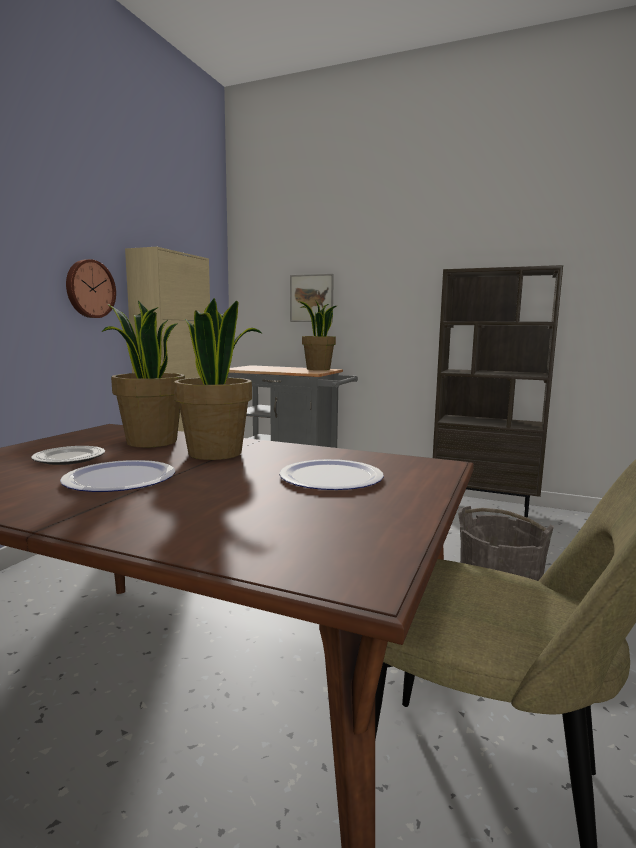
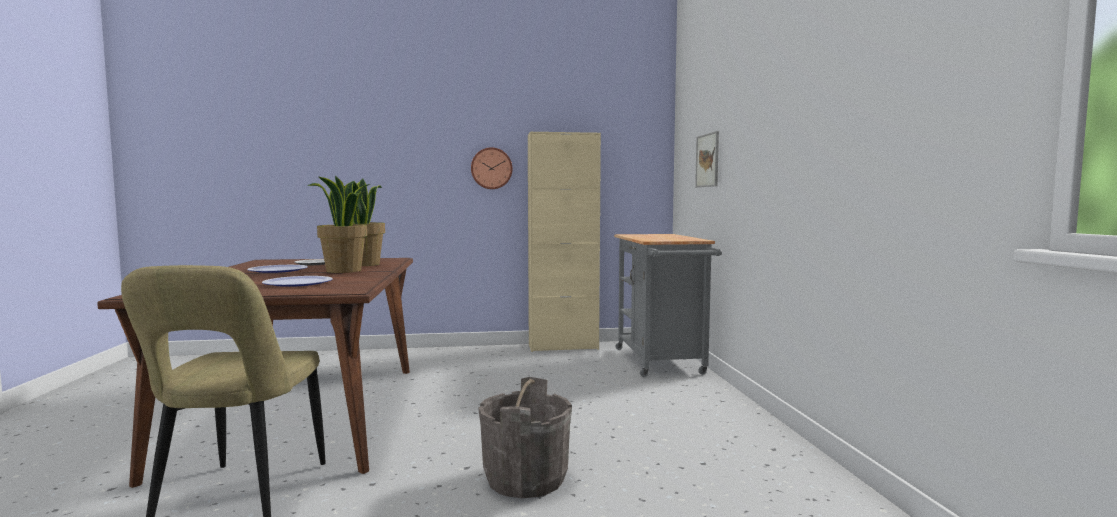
camera: 60 degrees right, 5 degrees down
potted plant [299,300,338,370] -> none
brown bookcase [433,265,563,518] -> none

